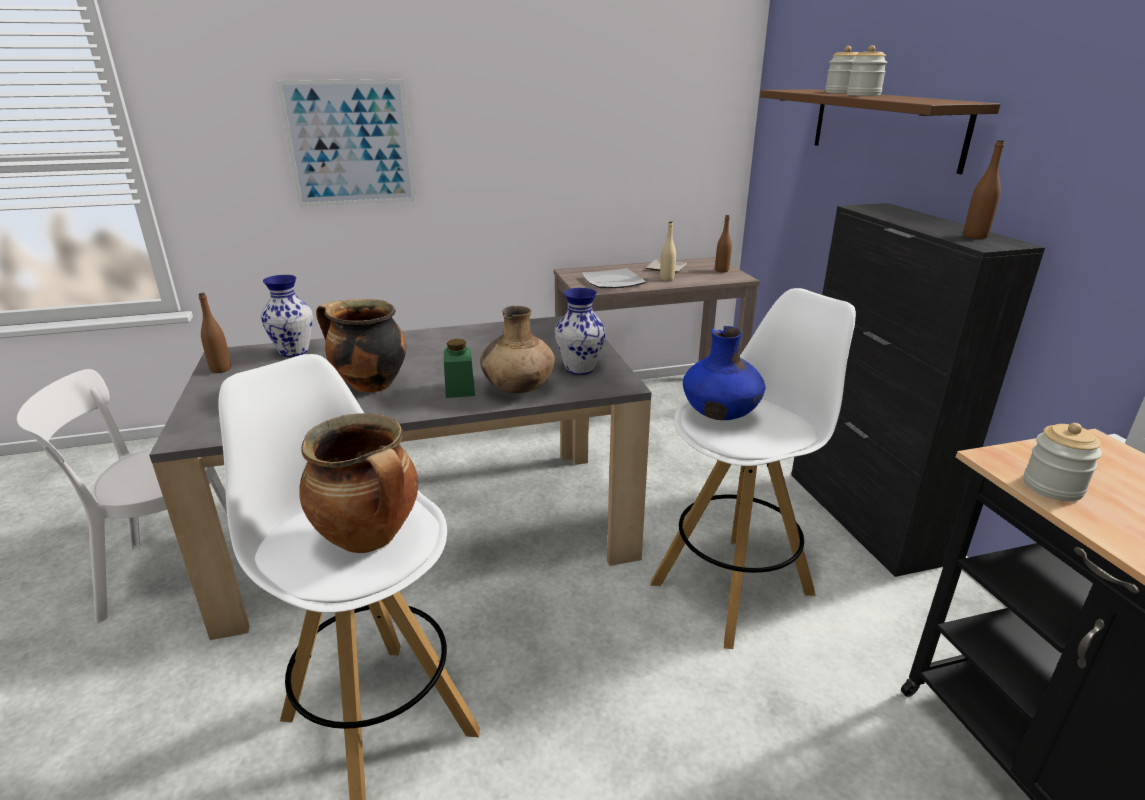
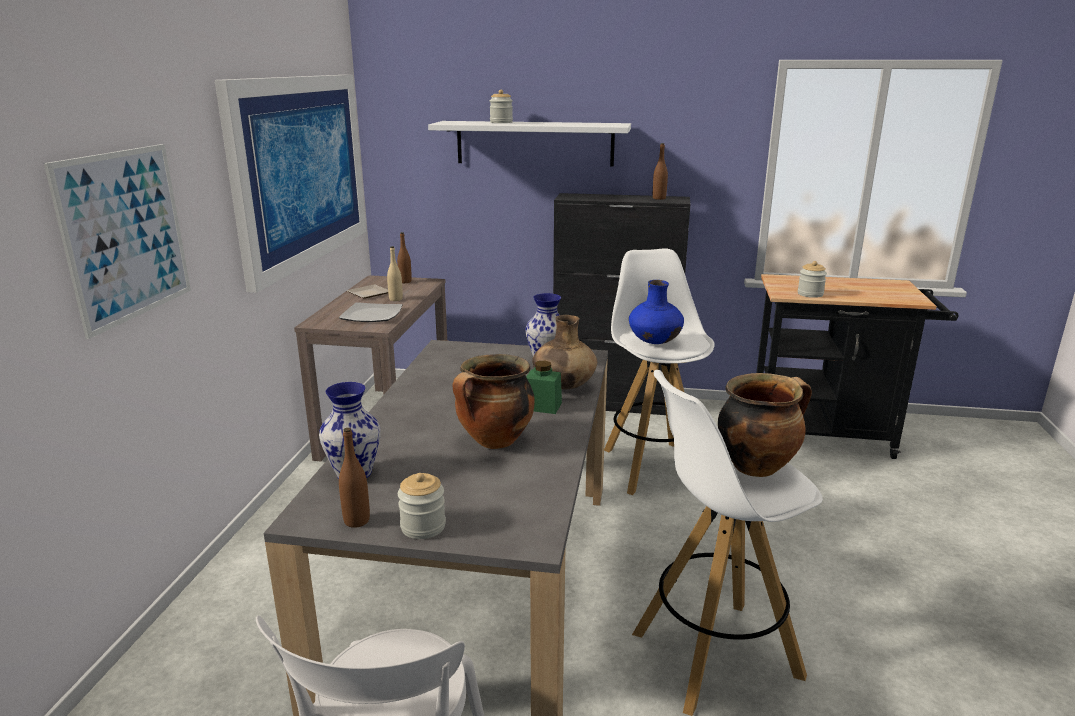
camera: 65 degrees left, 5 degrees down
brown shelf [760,89,1001,174] -> white shelf [428,121,631,167]
jar [847,45,887,96] -> jar moved to [398,473,446,539]
none -> picture [215,75,366,293]

